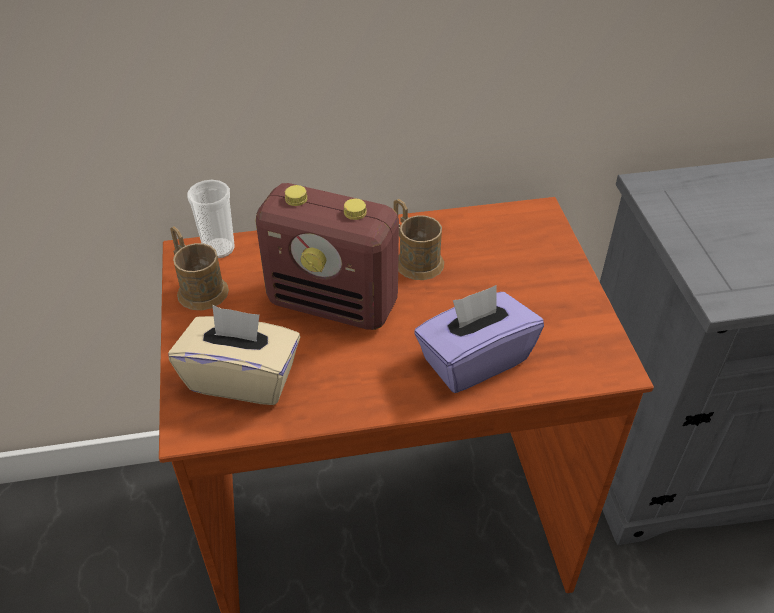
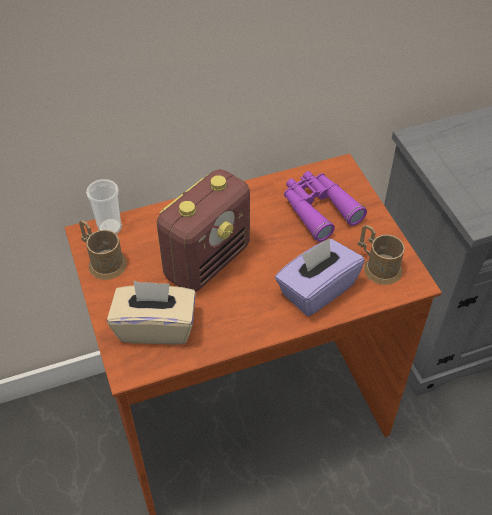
camera: 10 degrees left, 5 degrees up
radio [256,183,399,330] -> radio turned 60 degrees counterclockwise [157,169,250,292]
brown mug [393,199,444,280] -> brown mug moved to [358,225,405,285]
none -> purple binoculars [284,171,367,242]

